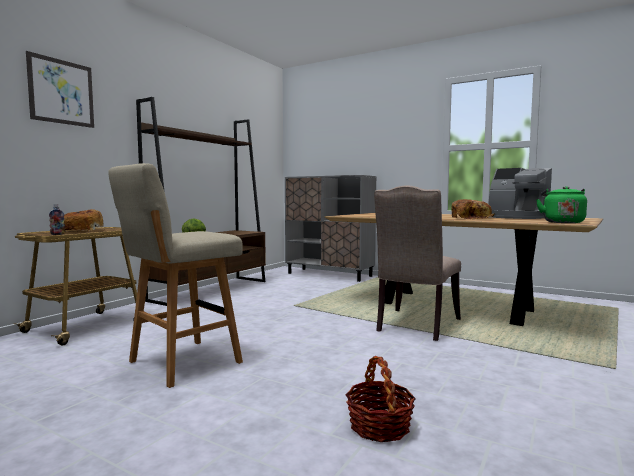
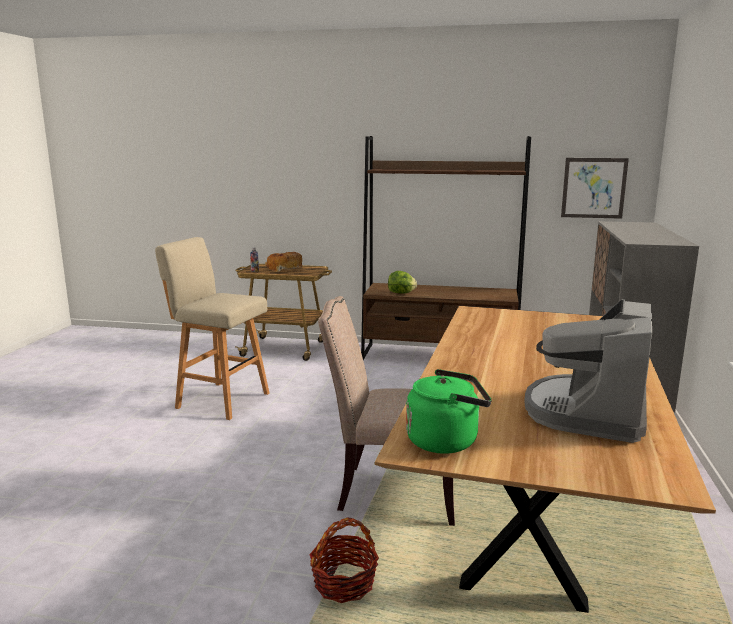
camera: 70 degrees right, 10 degrees up
picture [26,51,94,128] -> picture moved to [561,158,629,219]
basket [345,356,416,442] -> basket moved to [309,518,379,603]
bread [451,199,495,219] -> none

